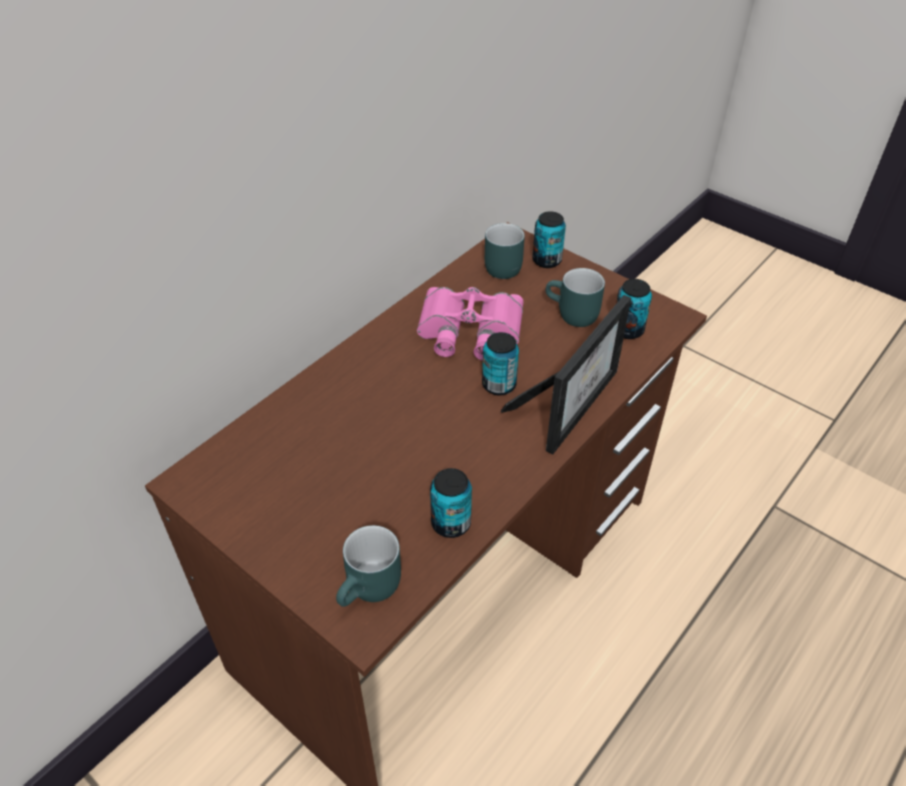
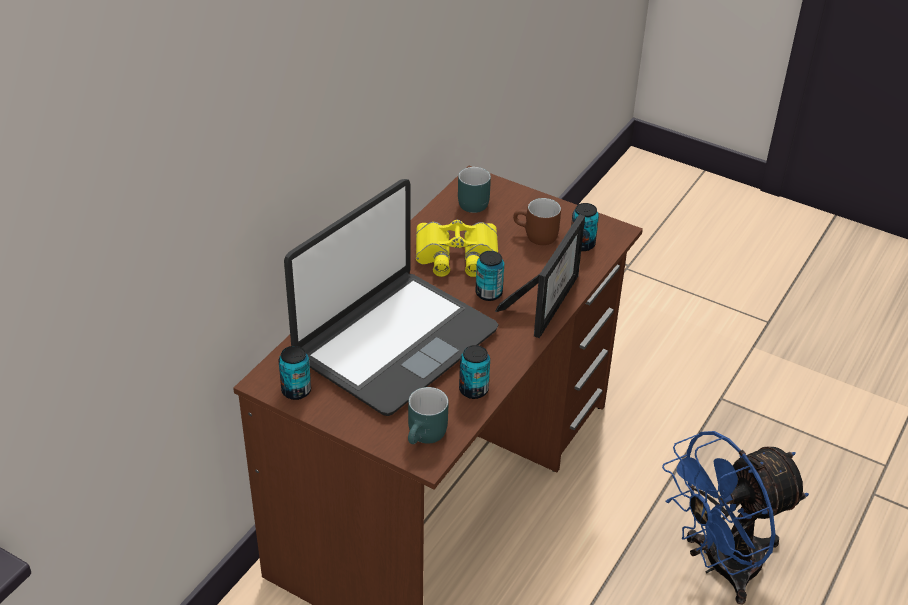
camera: 10 degrees left, 5 degrees down
pink binoculars [417,287,524,361] -> yellow binoculars [416,220,498,277]
can [532,211,566,268] -> can moved to [278,346,311,400]
turquoise mug [546,268,605,327] -> brown mug [513,198,561,245]
none -> laptop [284,179,499,416]
none -> blue fan [662,431,809,605]

